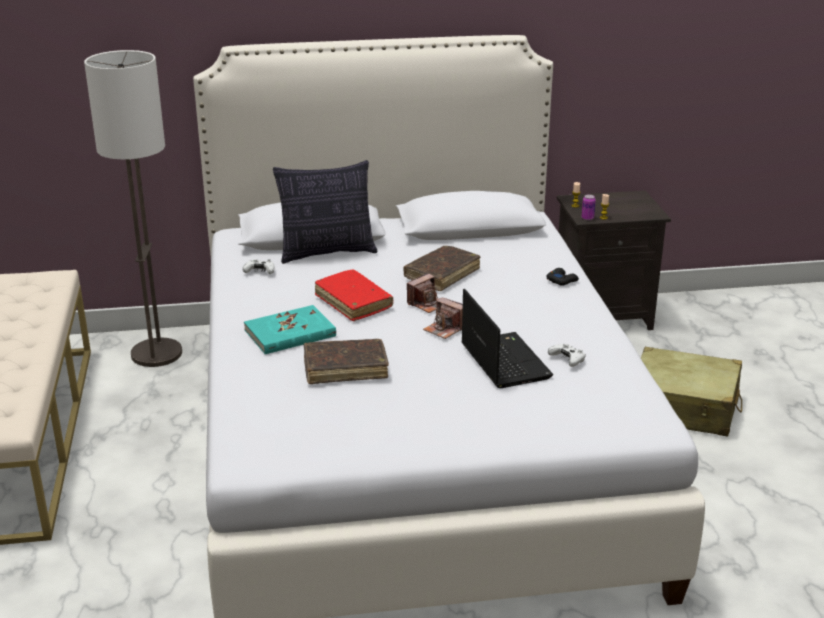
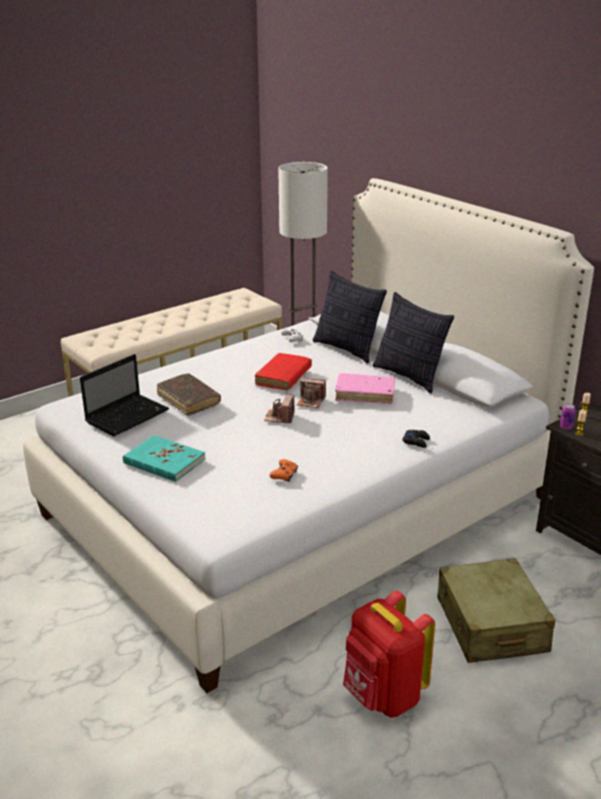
camera: 60 degrees right, 0 degrees up
turquoise book [244,305,336,354] -> turquoise book moved to [123,435,206,482]
brown book [403,246,480,291] -> pink book [335,373,395,404]
laptop [462,289,553,388] -> laptop moved to [80,354,169,436]
white game controller [548,344,586,367] -> orange game controller [270,459,298,482]
none -> red backpack [343,591,435,718]
none -> pillow [372,292,454,393]

